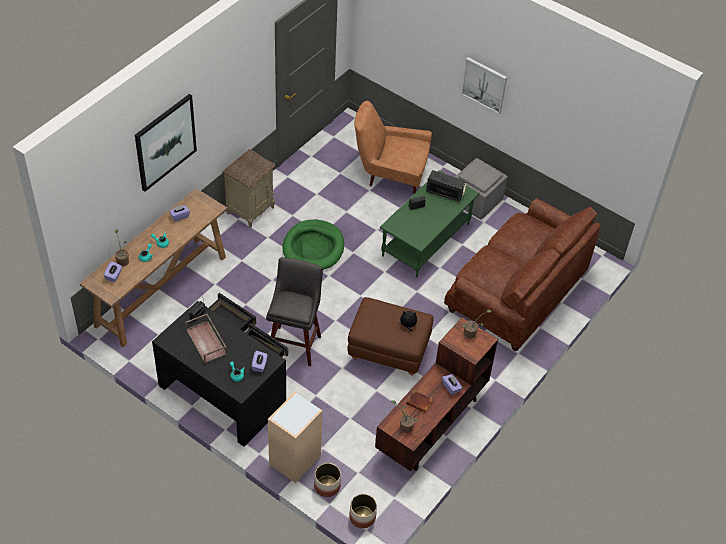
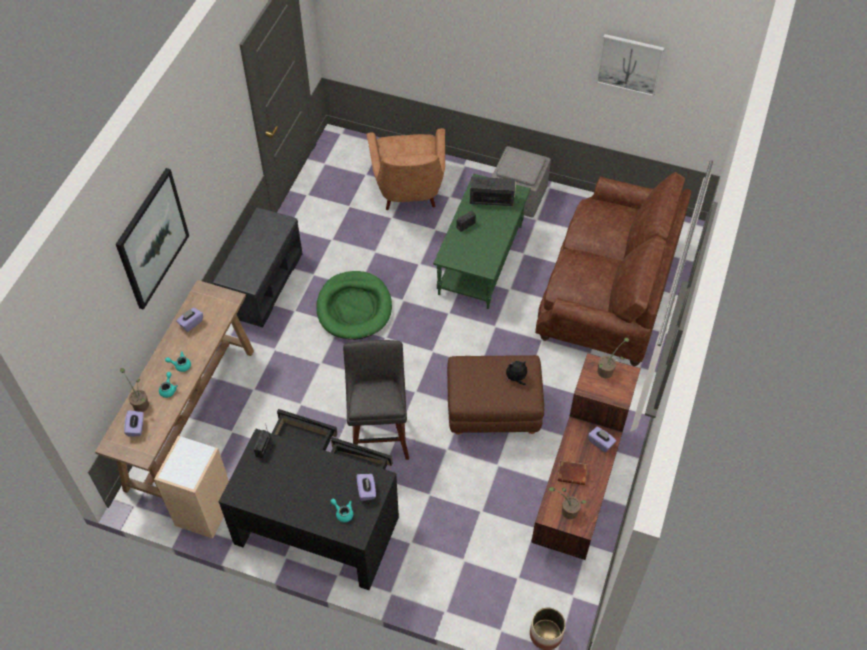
camera: 15 degrees left, 5 degrees up
brown tray [185,314,227,363] -> none
beige nightstand [223,149,275,228] -> grey bench [213,207,303,328]
bookcase [268,392,322,483] -> bookcase moved to [154,435,229,539]
planter [314,463,341,497] -> none
brown armchair [354,101,432,194] -> brown armchair turned 90 degrees counterclockwise [366,128,445,210]
picture [461,57,507,114] -> picture moved to [596,34,665,97]

